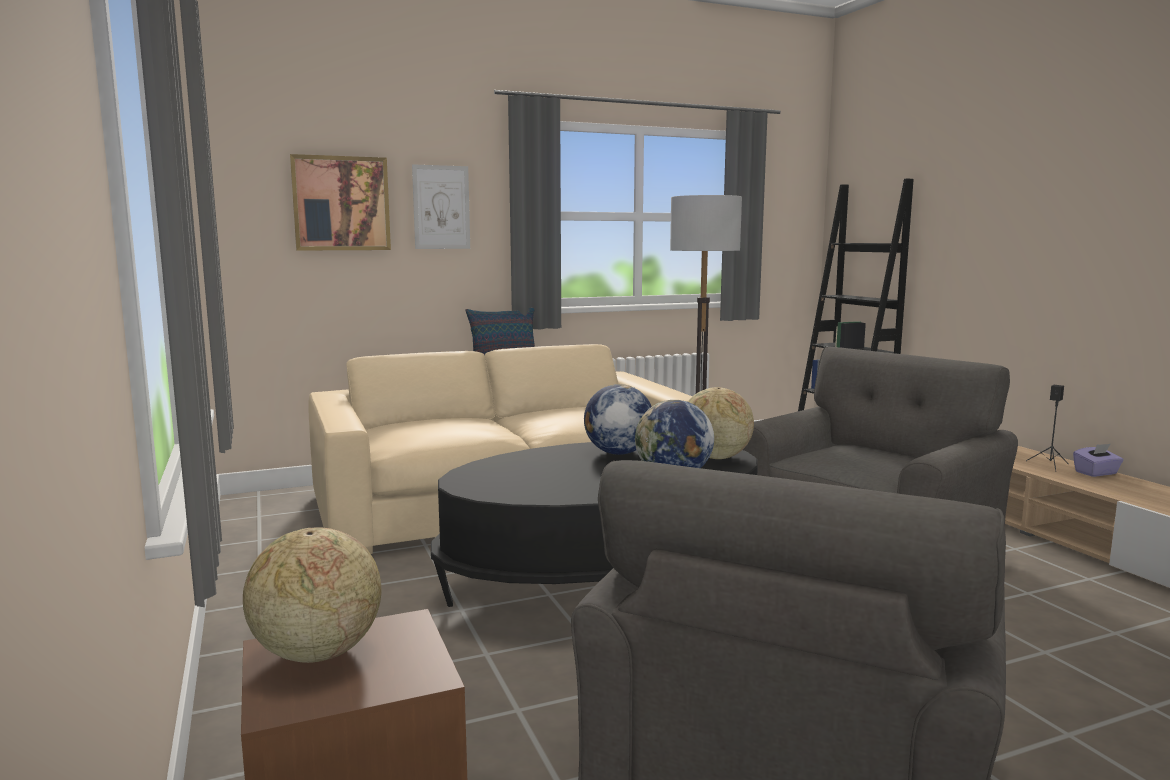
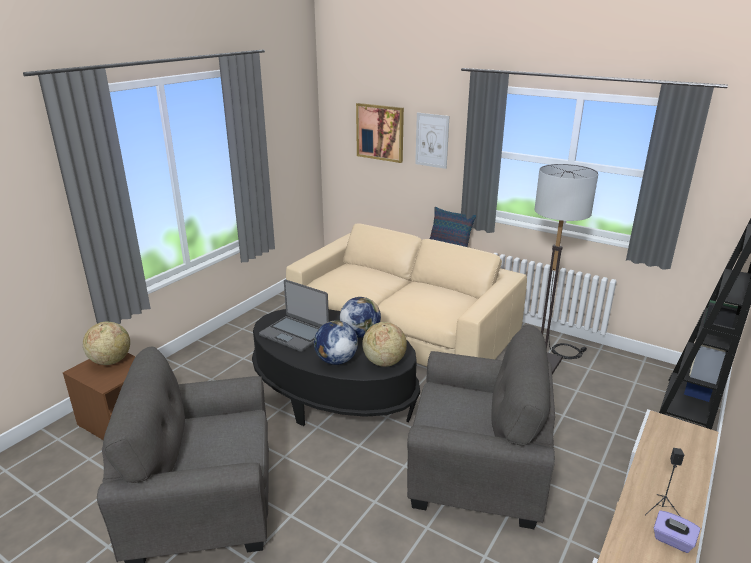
camera: 55 degrees right, 15 degrees up
none -> laptop [259,279,329,352]

